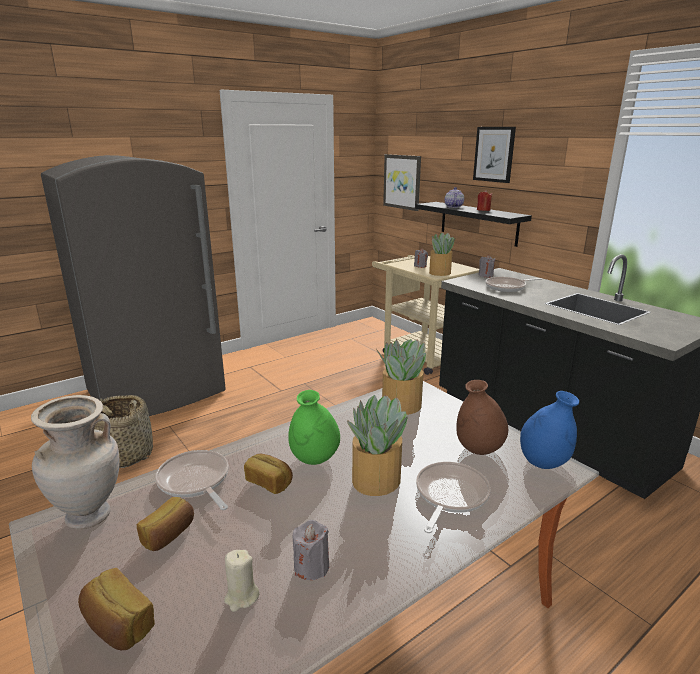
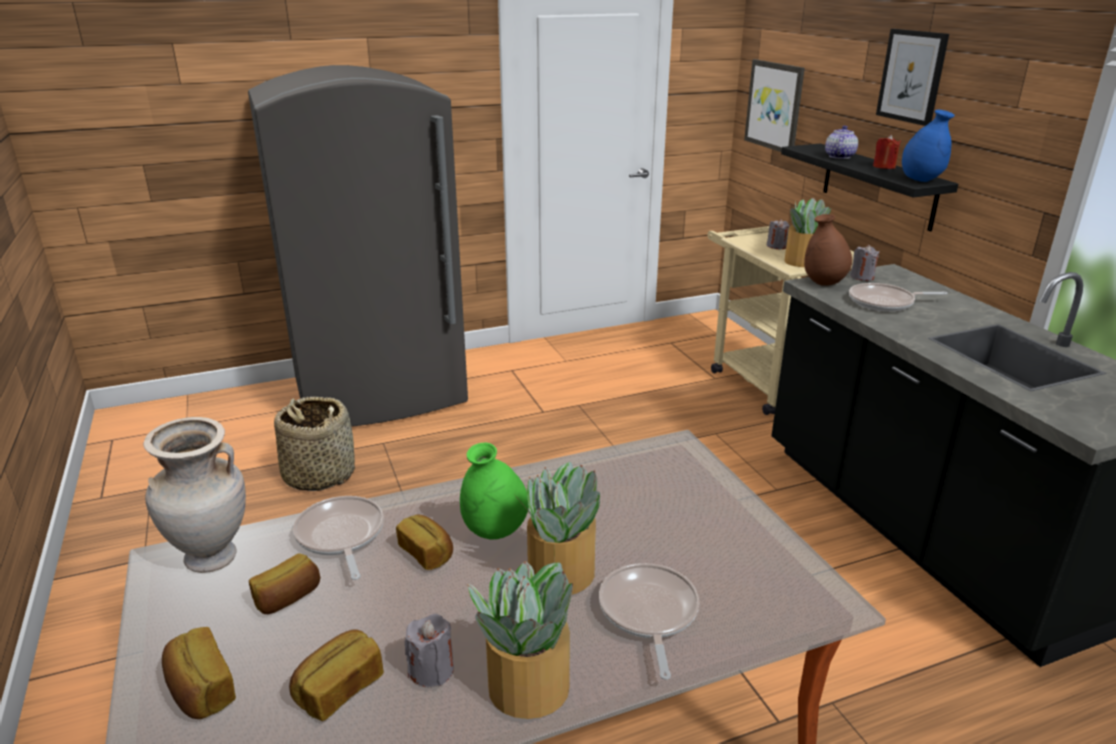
camera: 15 degrees right, 5 degrees up
beige candle [224,550,259,612] -> bread [289,629,384,721]
potted plant [376,339,426,415] -> potted plant moved to [467,561,573,719]
frying pan [416,462,491,533] -> frying pan turned 45 degrees counterclockwise [599,563,699,680]
brown vase [456,380,508,455] -> brown vase moved to [804,214,852,286]
blue vase [520,391,579,469] -> blue vase moved to [902,110,955,182]

